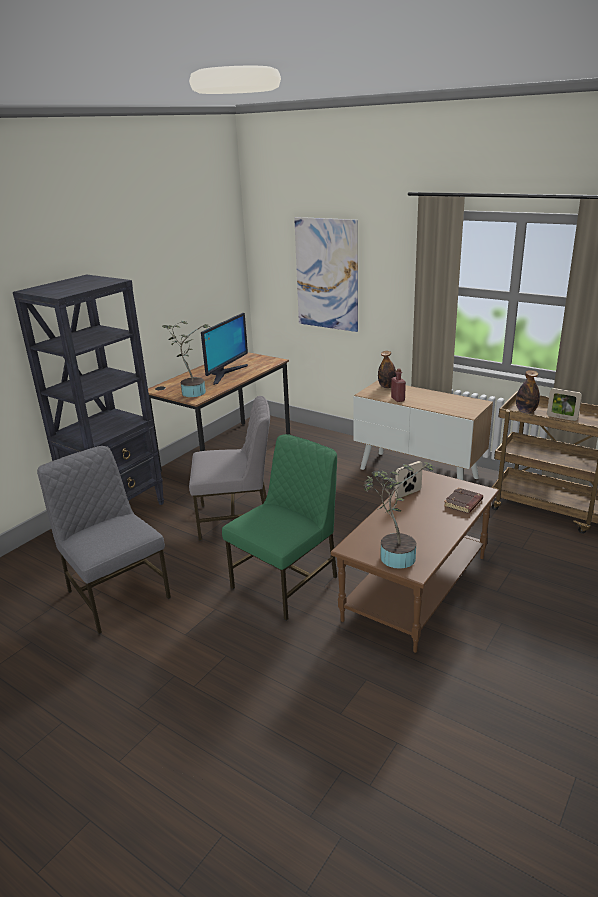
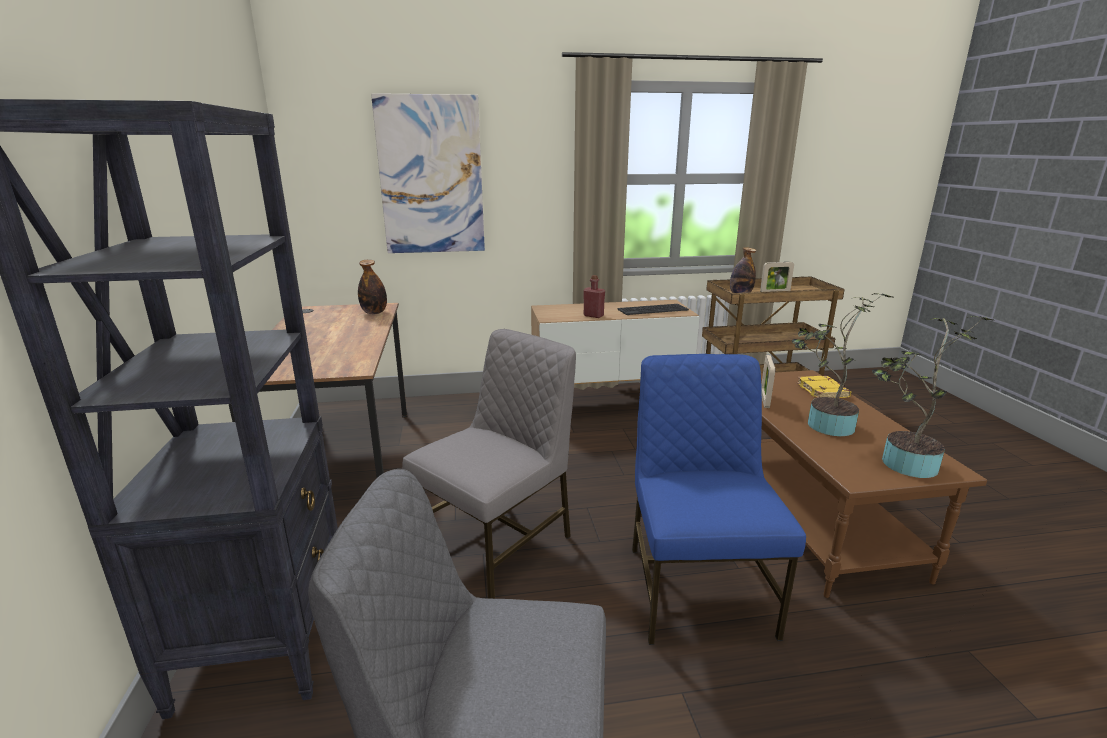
camera: 45 degrees left, 5 degrees down
potted plant [162,321,210,397] -> potted plant moved to [792,293,894,436]
monitor [201,313,248,385] -> none
green chair [222,434,338,621] -> blue chair [632,354,806,645]
bottle [378,351,396,388] -> bottle moved to [358,260,387,314]
brown book [444,488,483,514] -> yellow book [797,376,851,398]
none -> keyboard [618,304,689,315]

